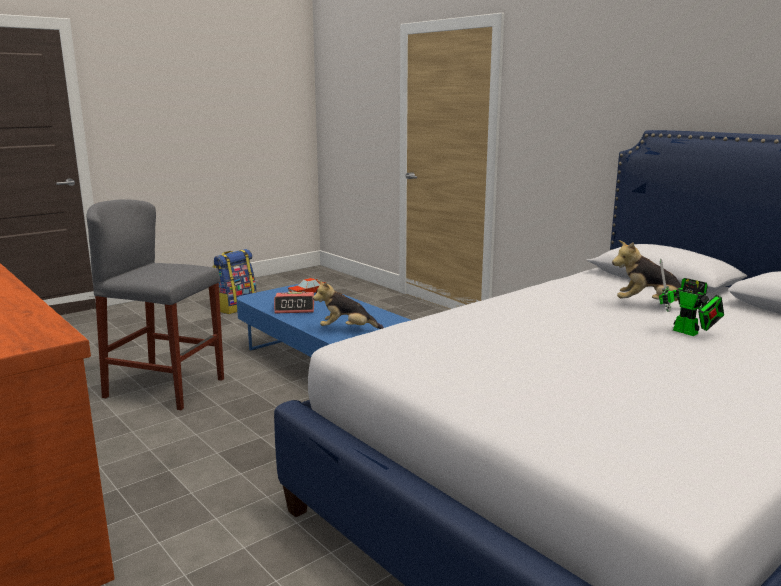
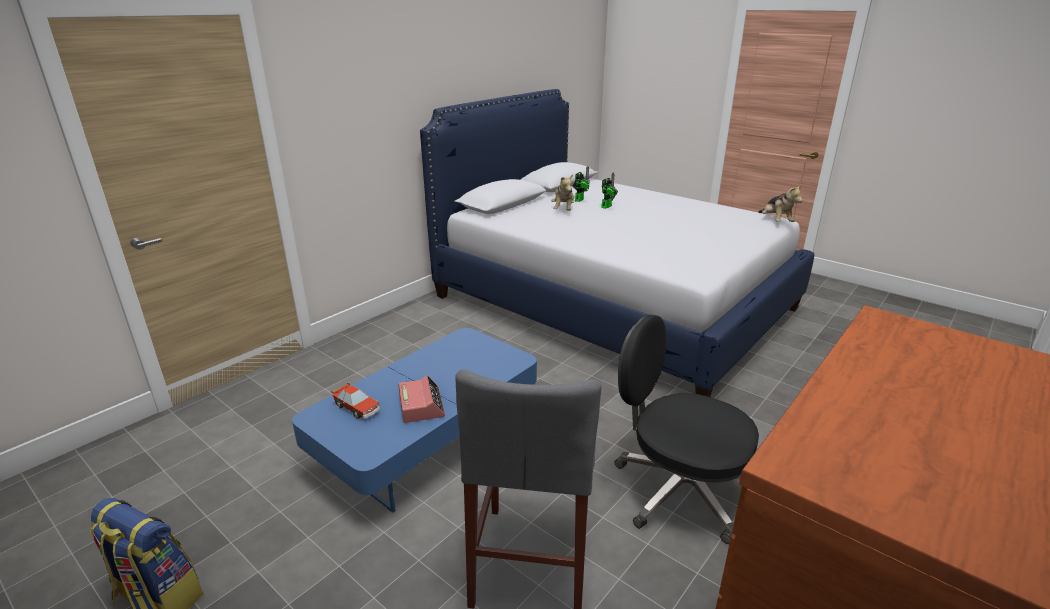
camera: 100 degrees left, 10 degrees up
plush toy [313,280,384,329] -> plush toy moved to [758,184,803,222]
none -> toy robot [572,166,590,202]
none -> black office chair [614,315,759,544]

